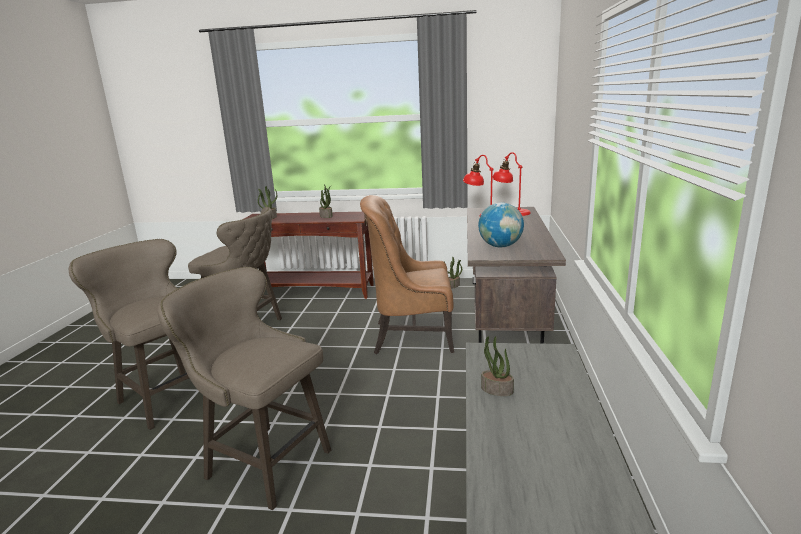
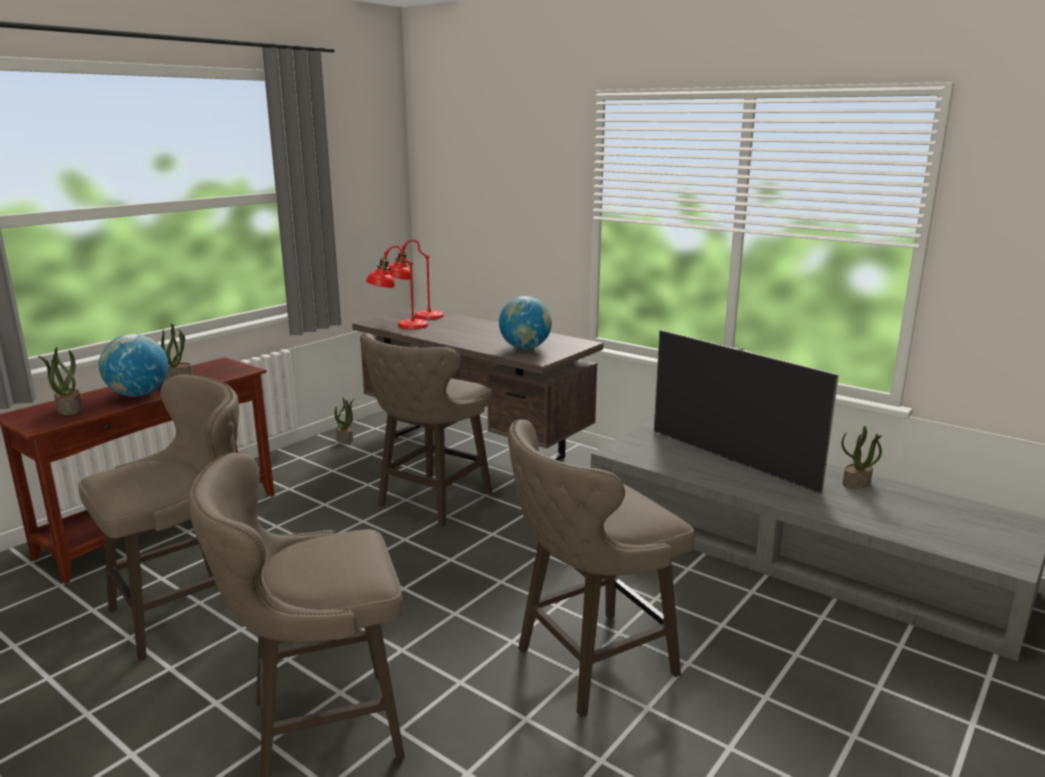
camera: 60 degrees left, 0 degrees up
brown chair [360,195,454,354] -> beige stool [360,333,493,526]
potted plant [481,336,514,396] -> potted plant moved to [841,426,882,489]
none -> globe [99,334,169,397]
none -> television [654,330,839,494]

